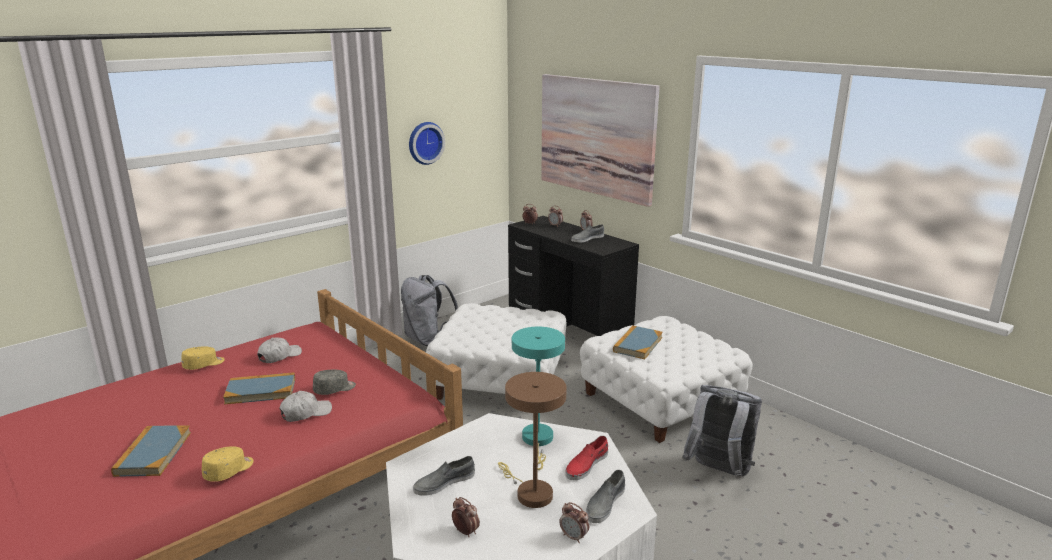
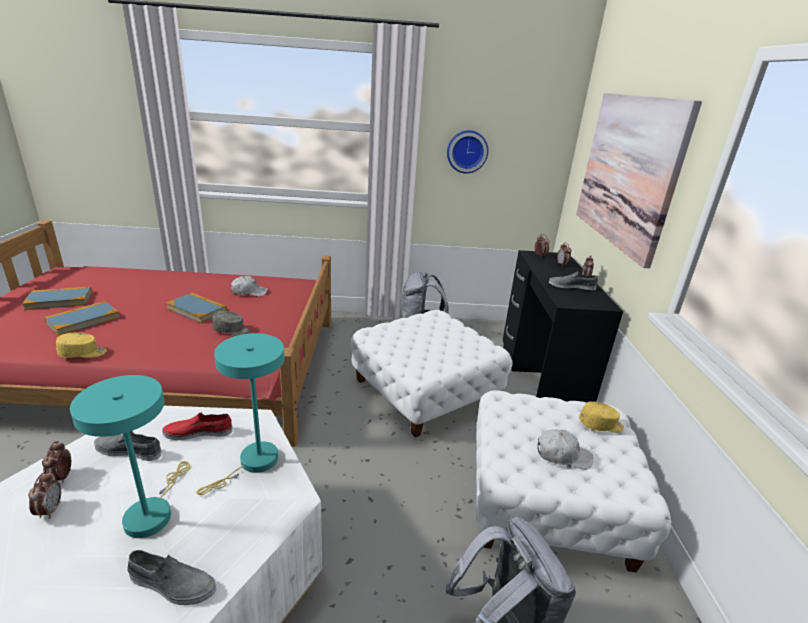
camera: 40 degrees right, 5 degrees up
yellow cap [181,347,225,370] -> yellow cap moved to [579,401,624,433]
white cap [279,391,332,422] -> white cap moved to [537,430,593,470]
brown table lamp [498,372,567,508] -> turquoise table lamp [70,375,190,538]
alarm clock [559,502,589,543] -> alarm clock moved to [42,441,71,483]
red shoe [565,436,608,480] -> red shoe moved to [162,412,233,440]
grey shoe [586,470,625,523] -> grey shoe turned 150 degrees counterclockwise [127,550,216,605]
book [613,326,663,359] -> book moved to [22,286,92,310]

